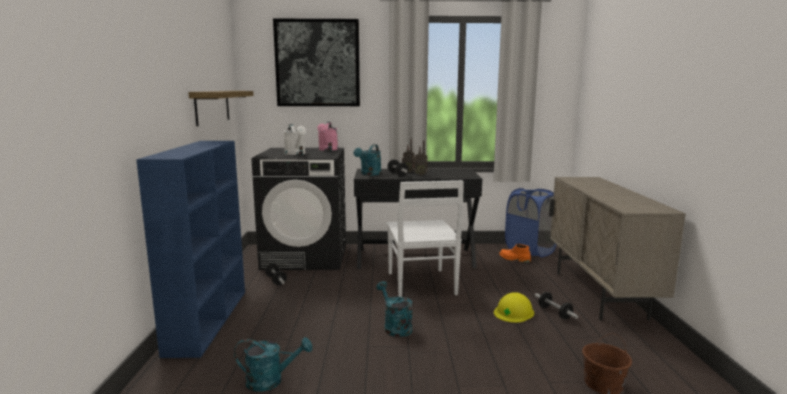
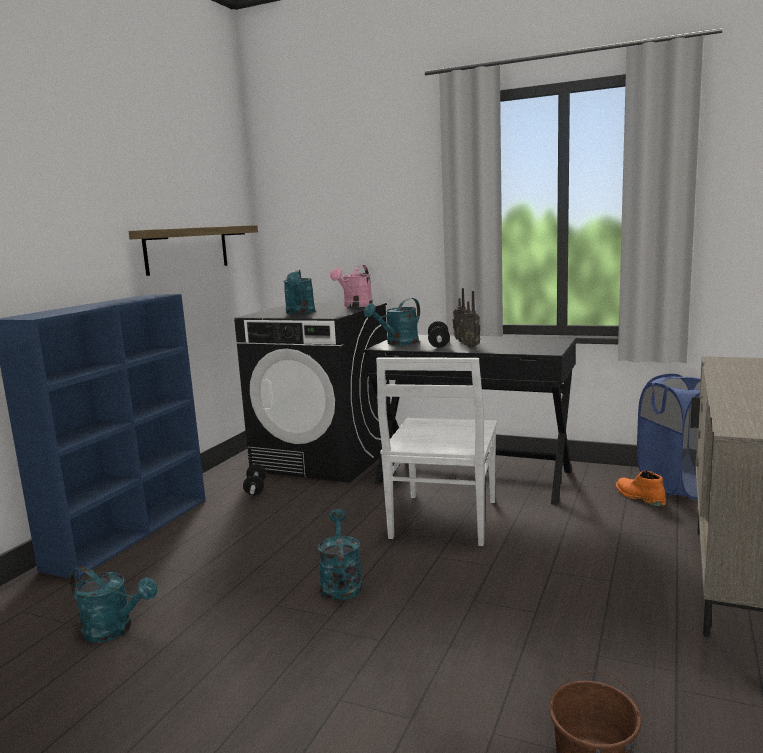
camera: 25 degrees right, 0 degrees up
picture [273,18,360,106] -> none
white watering can [284,124,306,155] -> turquoise watering can [283,270,315,314]
yellow hard hat [494,292,534,323] -> none
dumbbell [535,292,578,319] -> none

